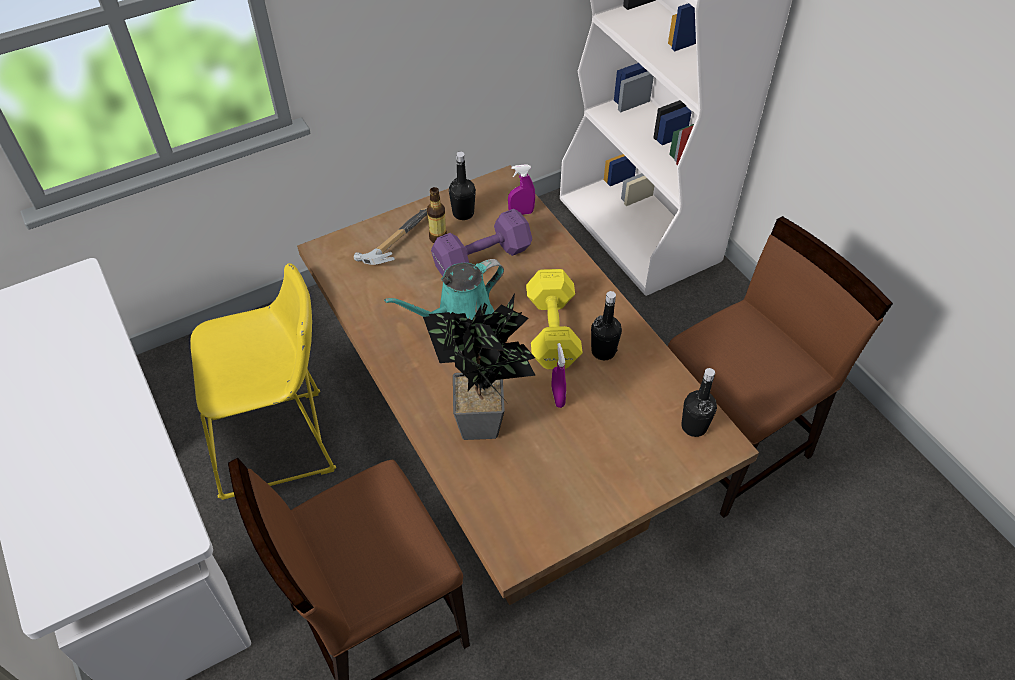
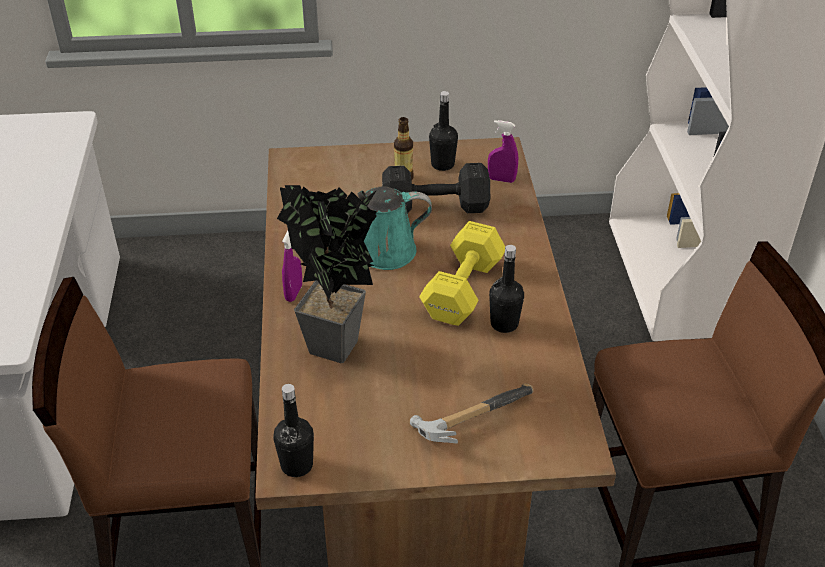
camera: 25 degrees right, 10 degrees down
yellow stool [190,263,336,500] -> none
hammer [354,208,427,265] -> hammer moved to [410,383,534,443]
purple dumbbell [431,209,532,276] -> black dumbbell [382,163,490,214]
purple spray bottle [552,343,566,408] -> purple spray bottle moved to [282,231,302,302]
black bottle [681,368,717,437] -> black bottle moved to [273,384,314,477]

